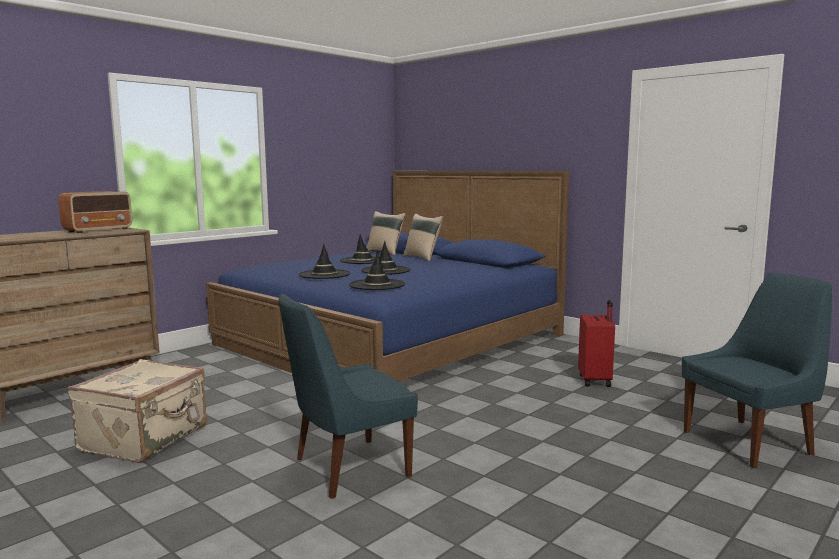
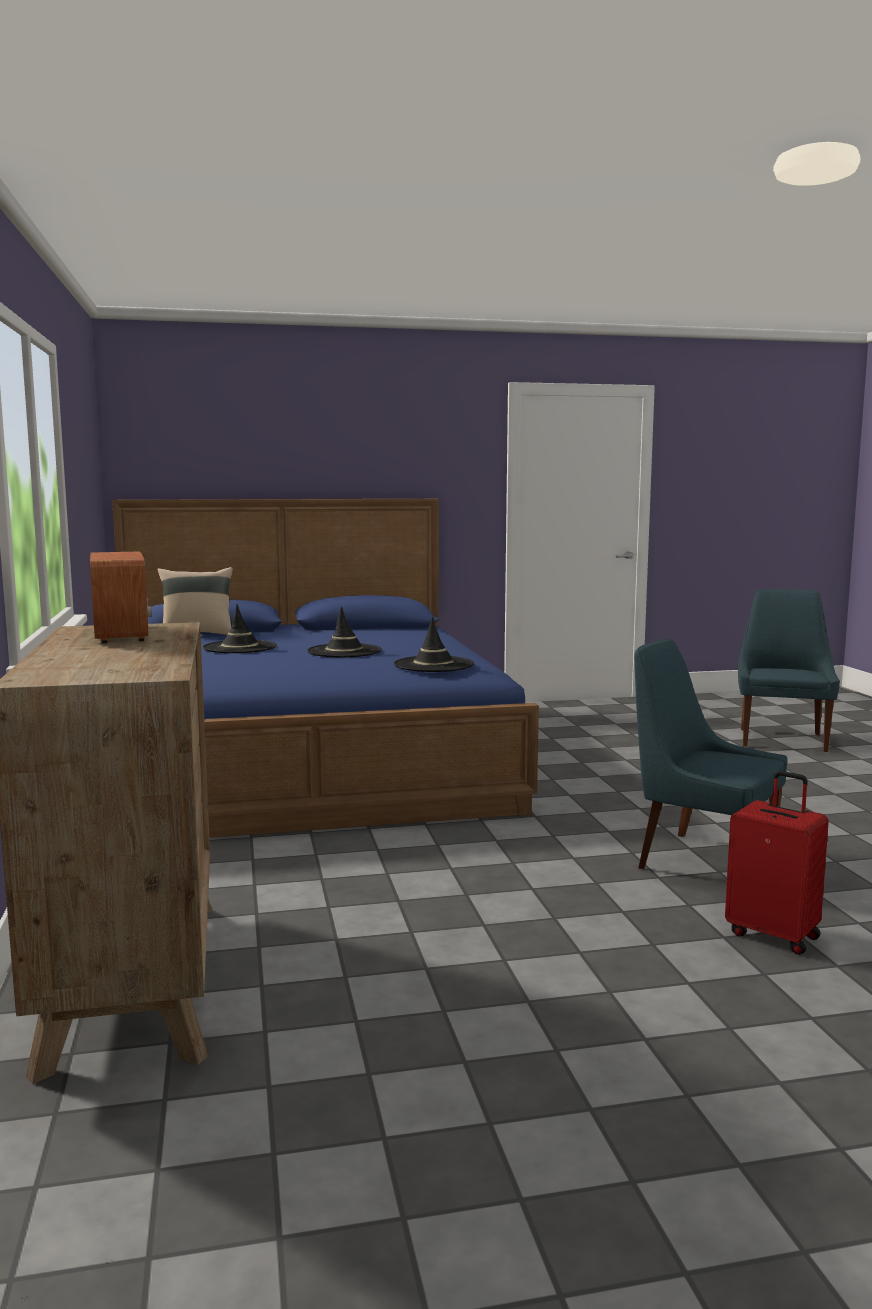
camera: 55 degrees left, 0 degrees up
beige suitcase [68,359,207,463] -> none
blue chair [279,293,418,499] -> blue chair turned 120 degrees clockwise [634,639,787,869]
black hat [299,244,350,279] -> none
beige pillow [403,213,443,261] -> none
red suitcase [578,300,615,387] -> red suitcase moved to [725,771,829,955]

